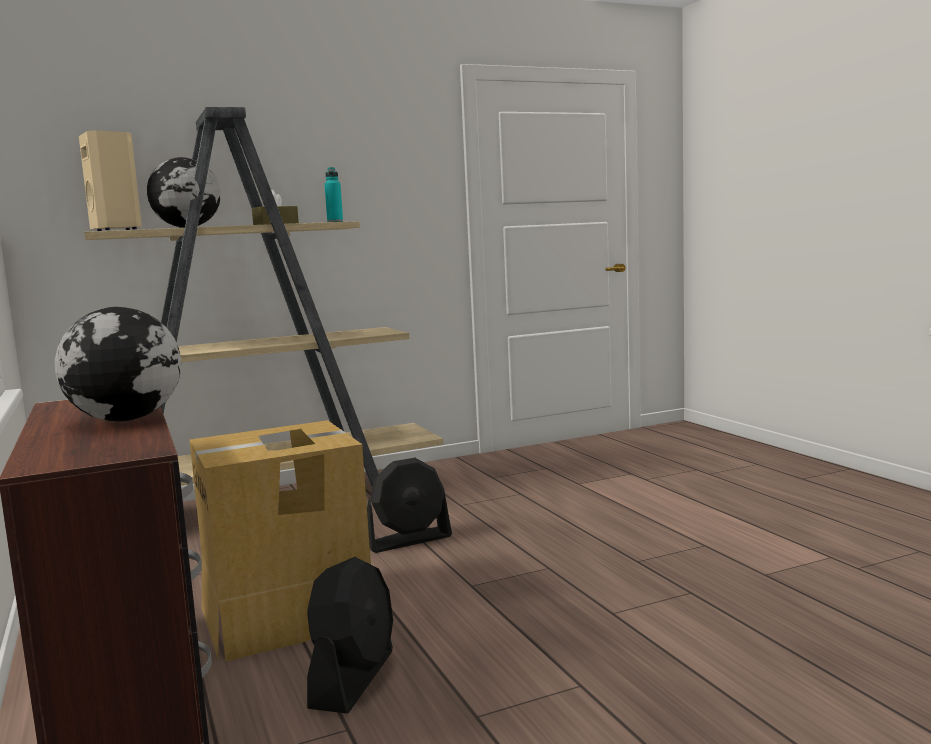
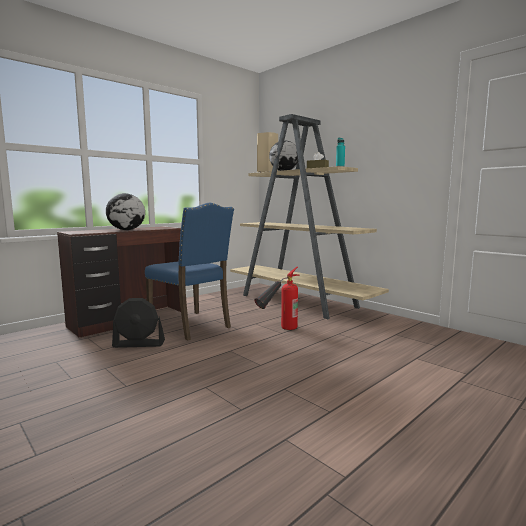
camera: 70 degrees right, 0 degrees up
cardboard box [190,420,371,661] -> blue chair [145,203,234,340]
black fan [367,458,452,553] -> fire extinguisher [255,266,300,330]

